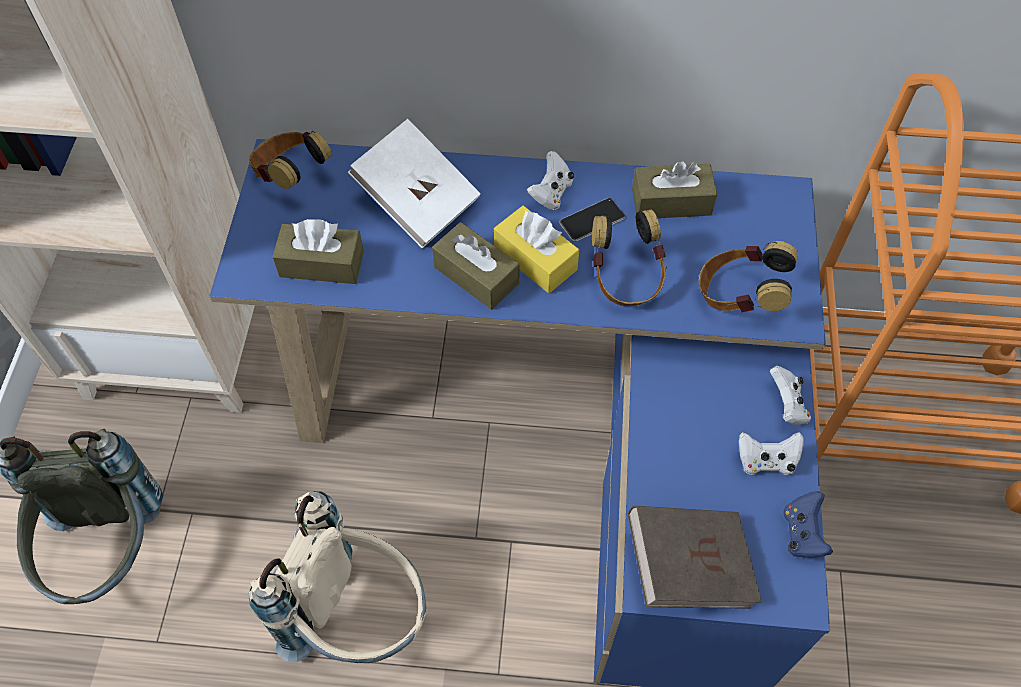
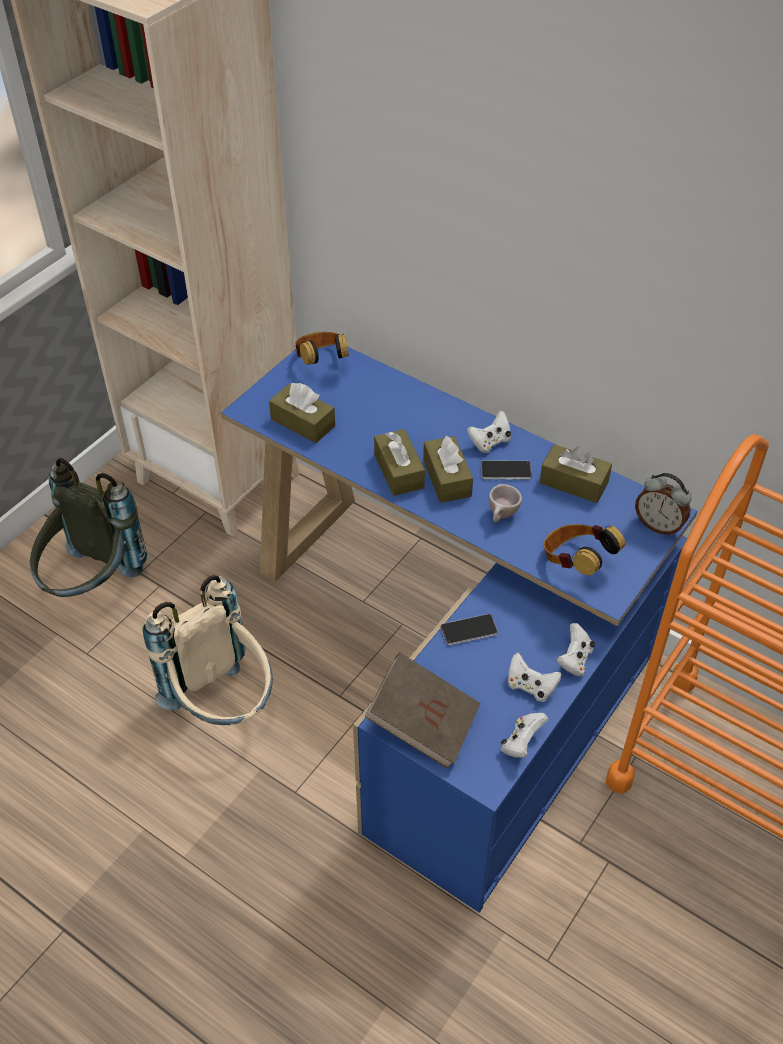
camera: 30 degrees right, 10 degrees down
white book [348,119,481,248] -> none
yellow tissue box [494,206,579,293] -> brown tissue box [423,435,473,503]
headphones [592,210,667,306] -> beige cup [489,484,522,522]
blue game controller [783,491,833,558] -> white game controller [501,713,548,757]
none -> phone [441,614,498,645]
none -> alarm clock [635,473,692,536]

